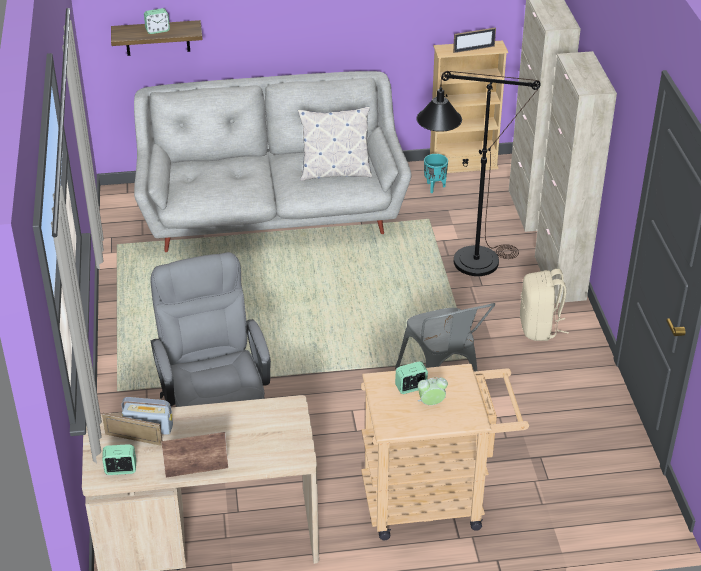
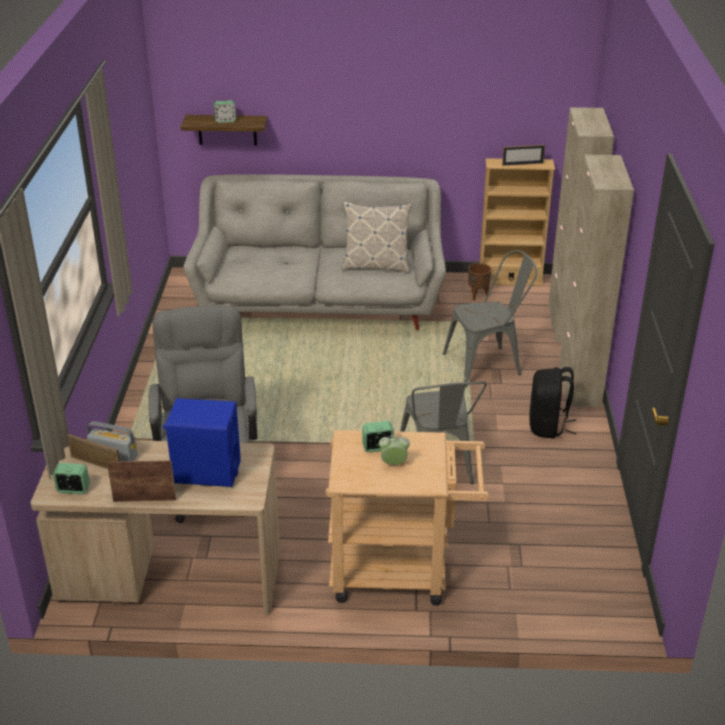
camera: 10 degrees right, 5 degrees down
black floor lamp [417,71,541,276] -> grey chair [443,250,537,387]
turquoise planter [424,154,448,193] -> brown planter [468,263,491,301]
beige backpack [520,269,569,341] -> black backpack [529,367,576,439]
none -> blue speaker [163,398,241,487]

